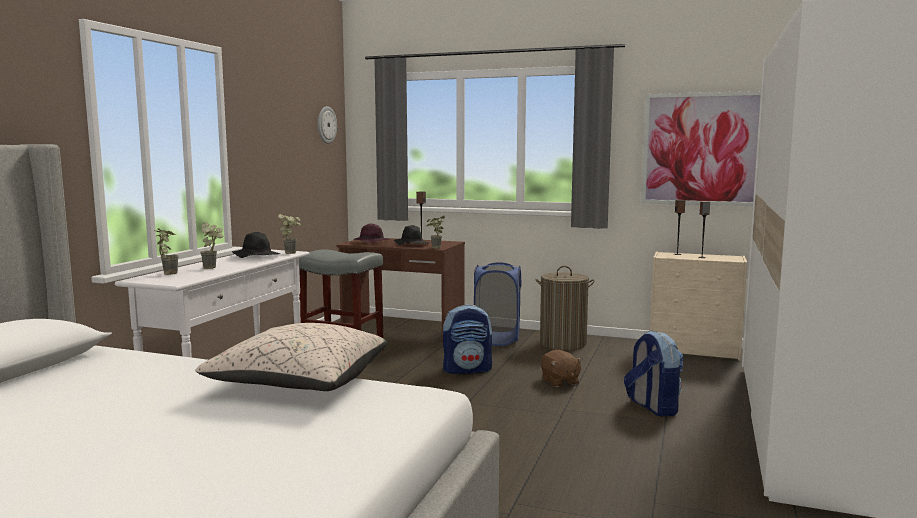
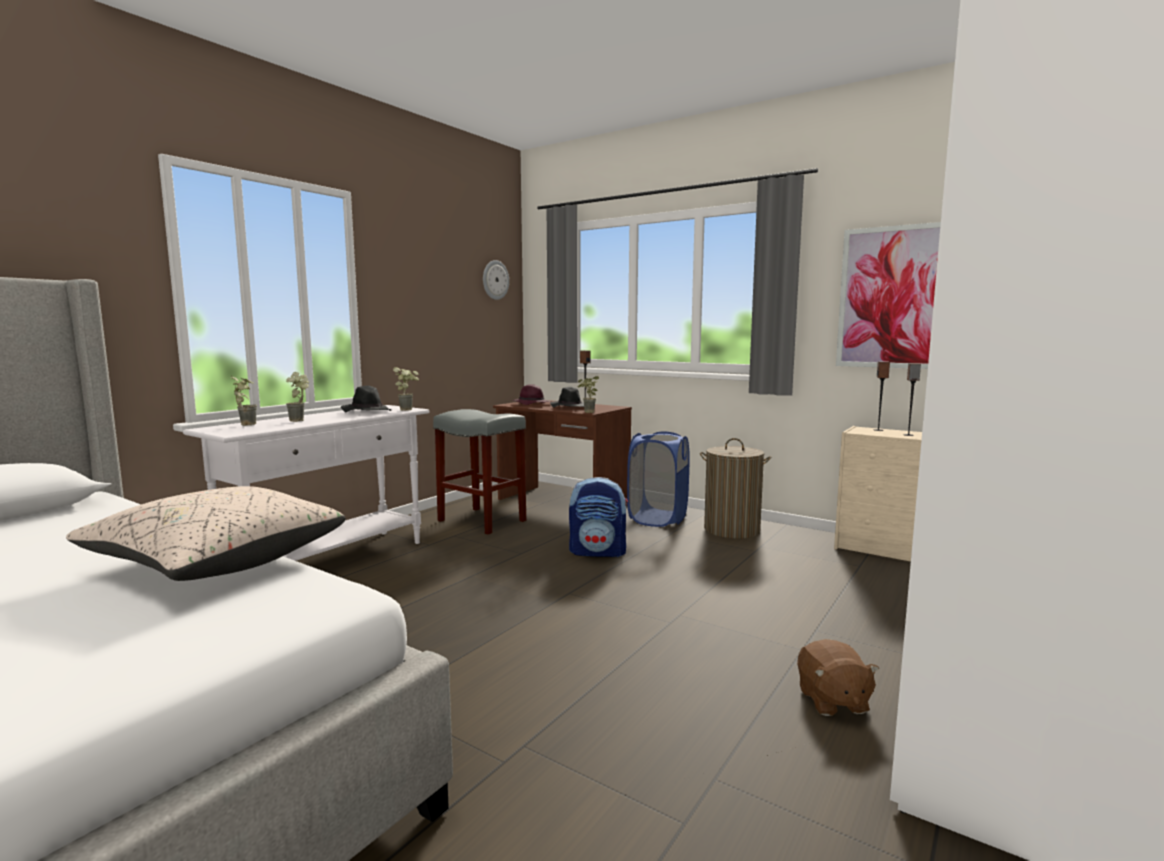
camera: 15 degrees right, 0 degrees up
brown plush toy [541,350,583,387] -> brown plush toy moved to [797,639,879,716]
backpack [624,330,684,416] -> none

